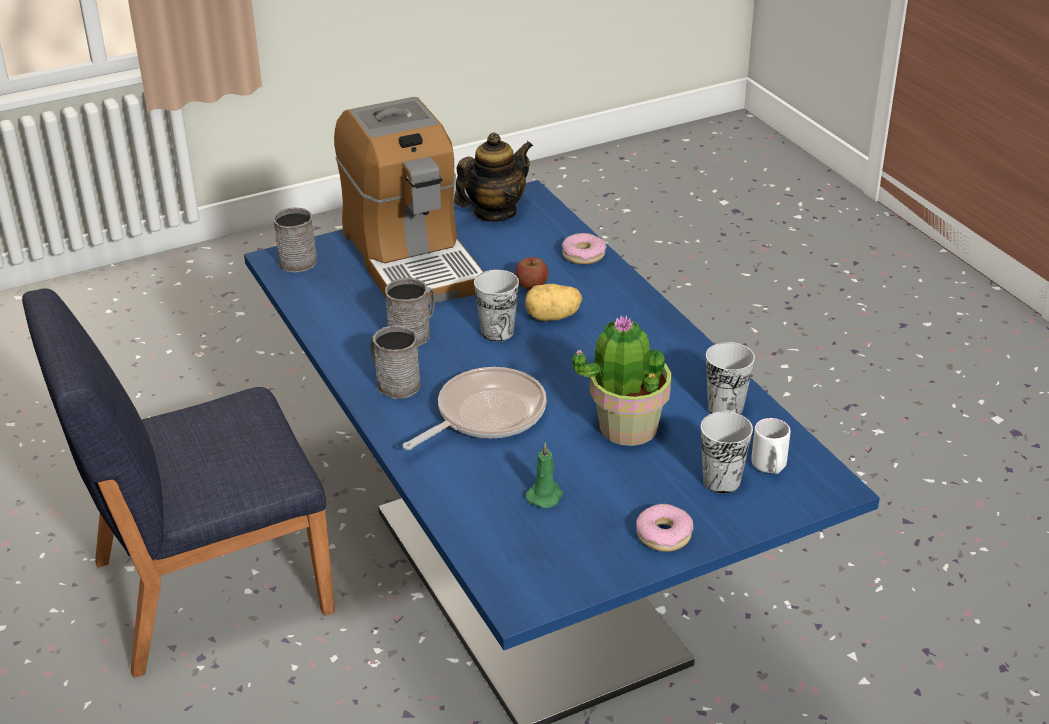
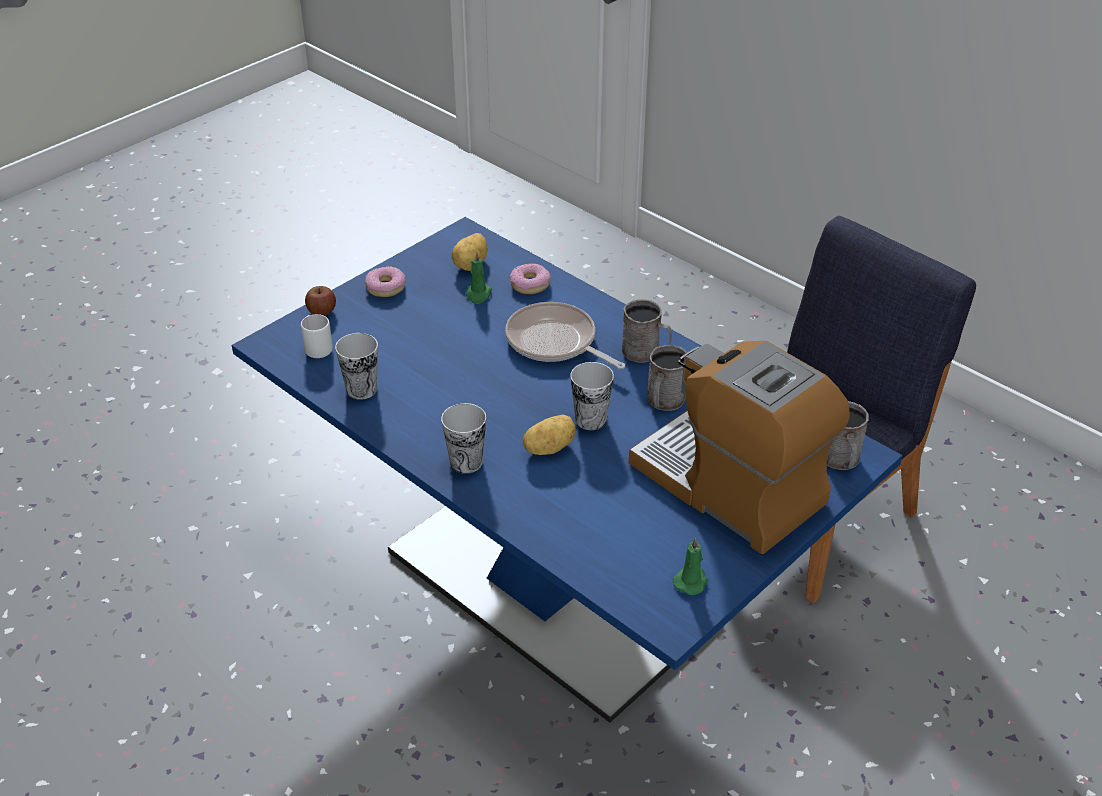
camera: 160 degrees right, 5 degrees up
frying pan [403,367,547,450] -> frying pan turned 105 degrees clockwise [505,302,625,369]
teapot [454,132,533,222] -> green candle [673,537,708,595]
apple [515,257,549,290] -> apple moved to [305,286,336,316]
donut [562,233,607,264] -> donut moved to [510,263,551,294]
potted plant [572,315,672,446] -> none
cup [701,411,753,494] -> cup moved to [441,403,486,474]
none -> potato [452,233,487,271]

